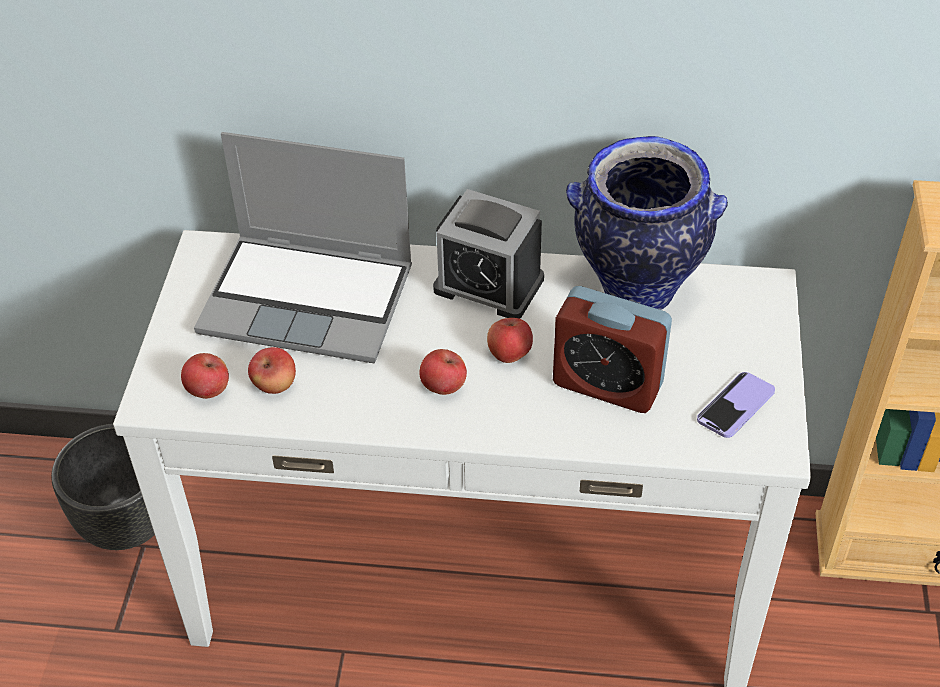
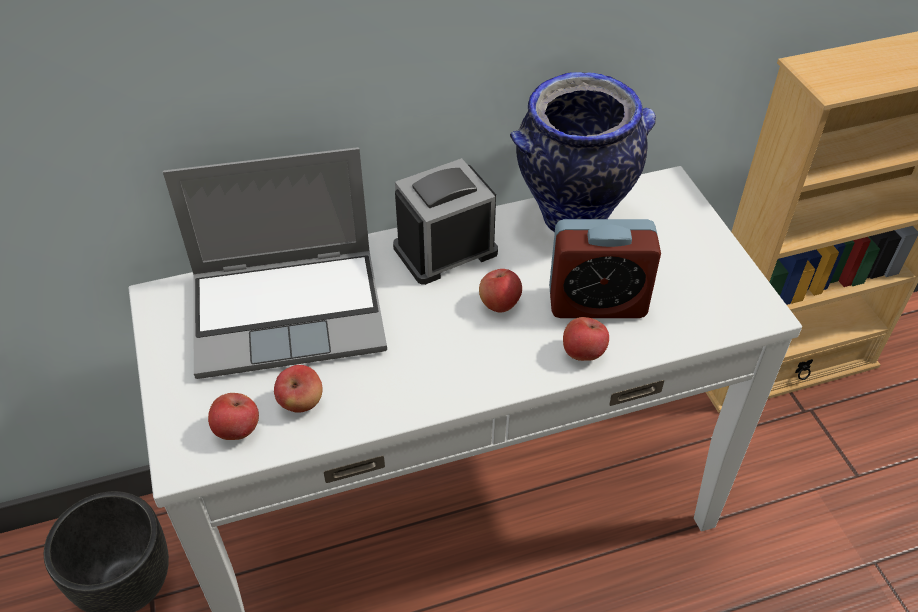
camera: 25 degrees left, 0 degrees up
apple [419,349,467,395] -> apple moved to [563,317,609,361]
alarm clock [433,189,544,319] -> alarm clock turned 150 degrees clockwise [393,158,498,285]
phone [697,372,775,438] -> none

